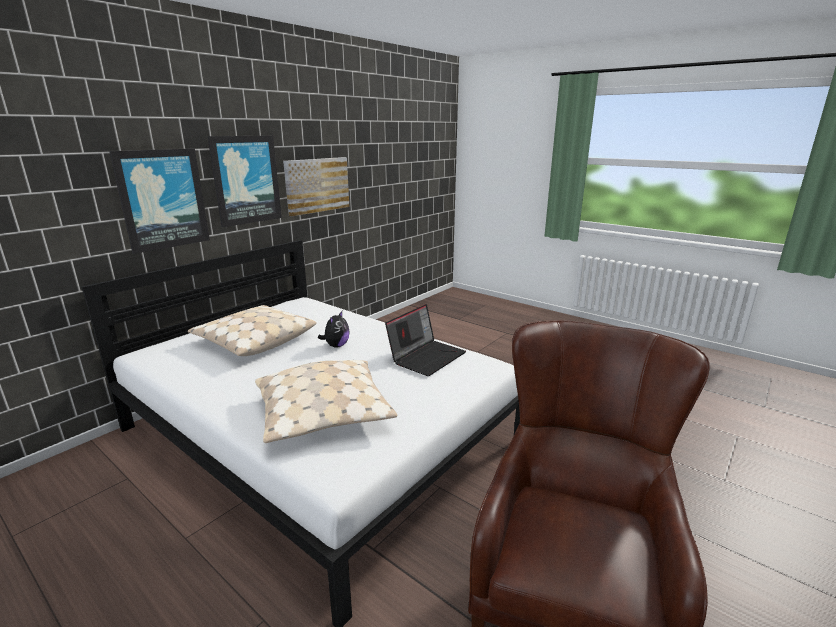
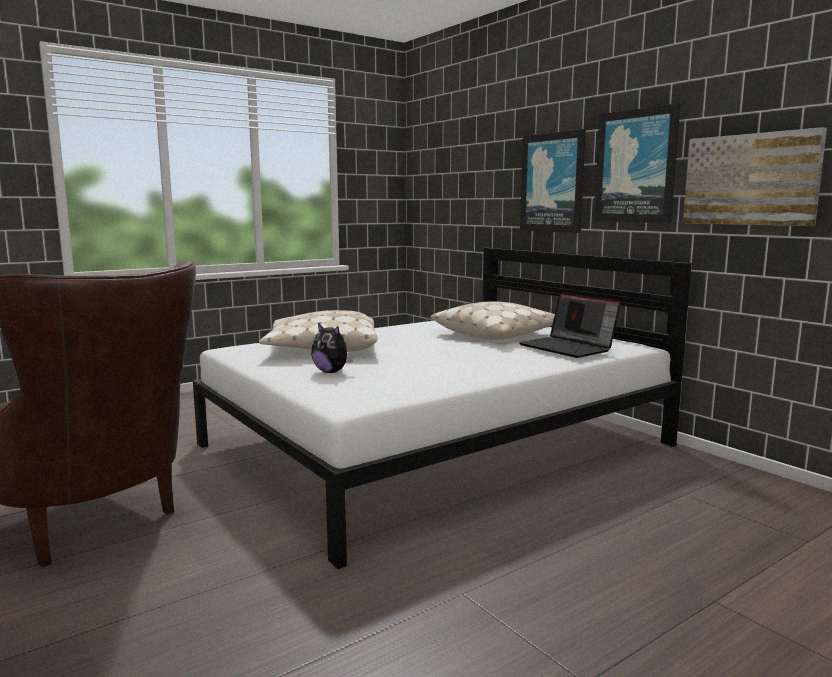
camera: 105 degrees right, 10 degrees down
plush toy [318,311,350,348] -> plush toy moved to [311,323,354,373]
laptop [385,304,466,376] -> laptop moved to [519,293,621,358]

